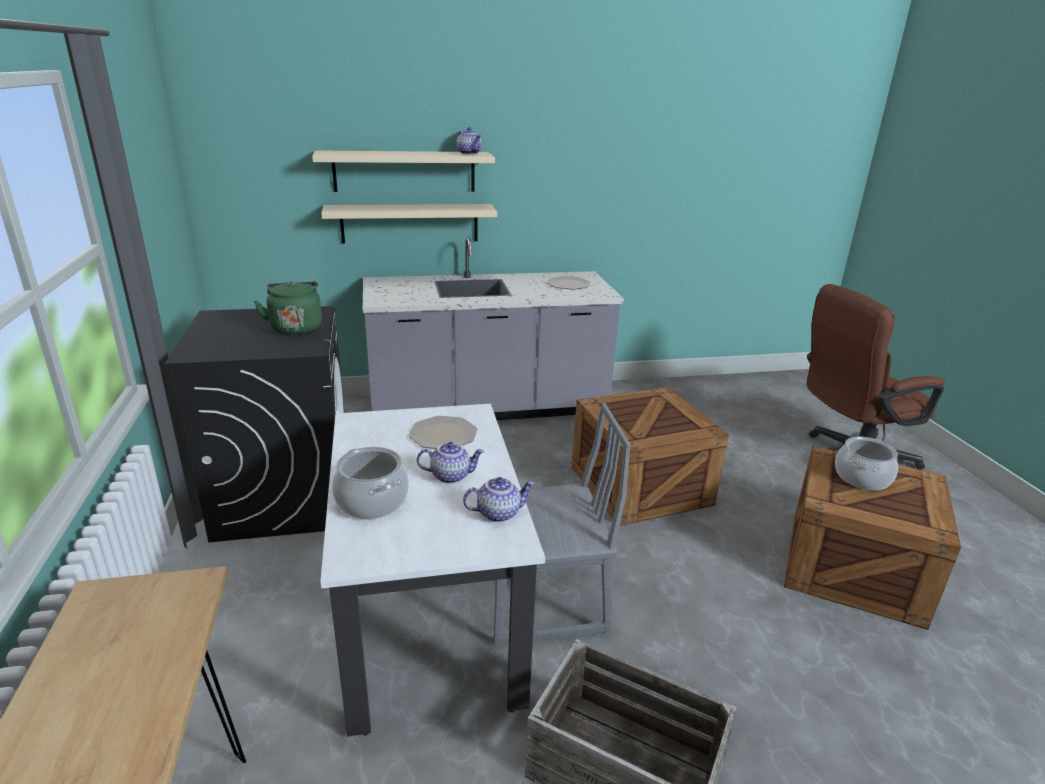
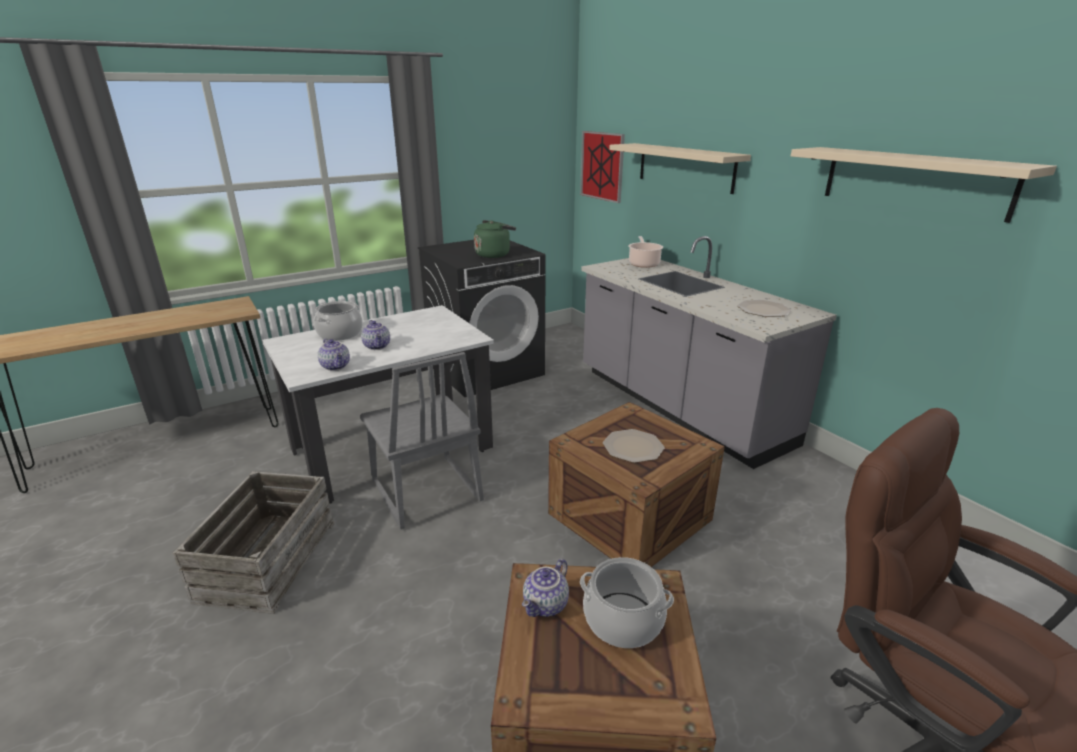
camera: 70 degrees right, 0 degrees up
beige shelf [321,204,497,243] -> beige shelf moved to [791,147,1057,223]
plate [408,416,477,449] -> plate moved to [603,429,665,463]
teapot [457,127,482,155] -> teapot moved to [522,559,569,617]
none -> picture [580,131,625,203]
none -> cooking pot [628,236,663,268]

